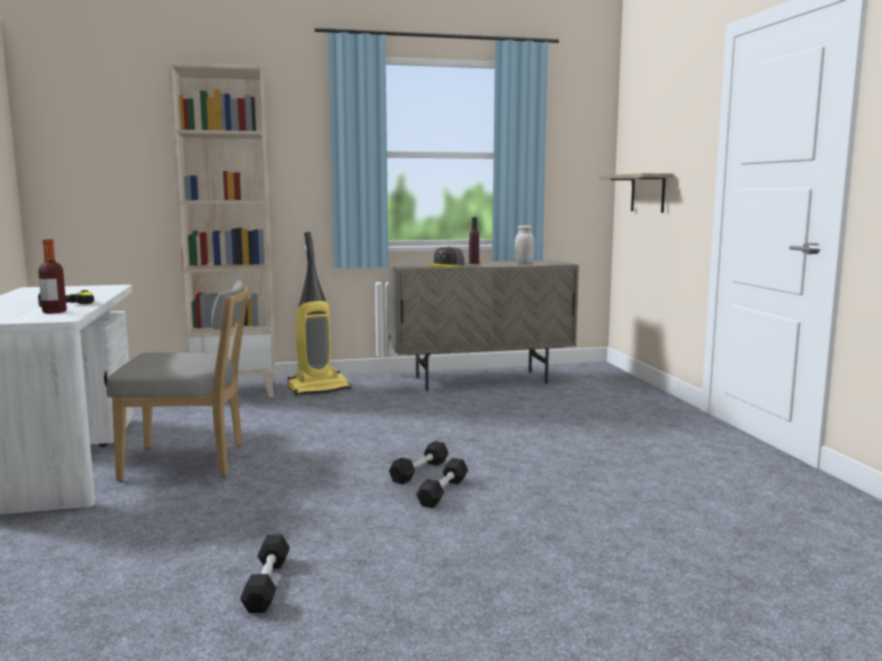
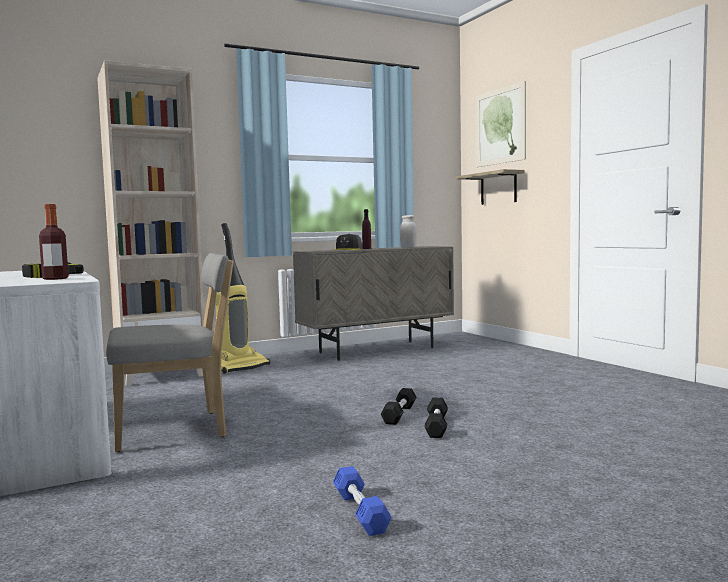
camera: 15 degrees left, 5 degrees down
black dumbbell [240,534,290,613] -> blue dumbbell [333,466,392,536]
none -> picture [476,81,526,167]

